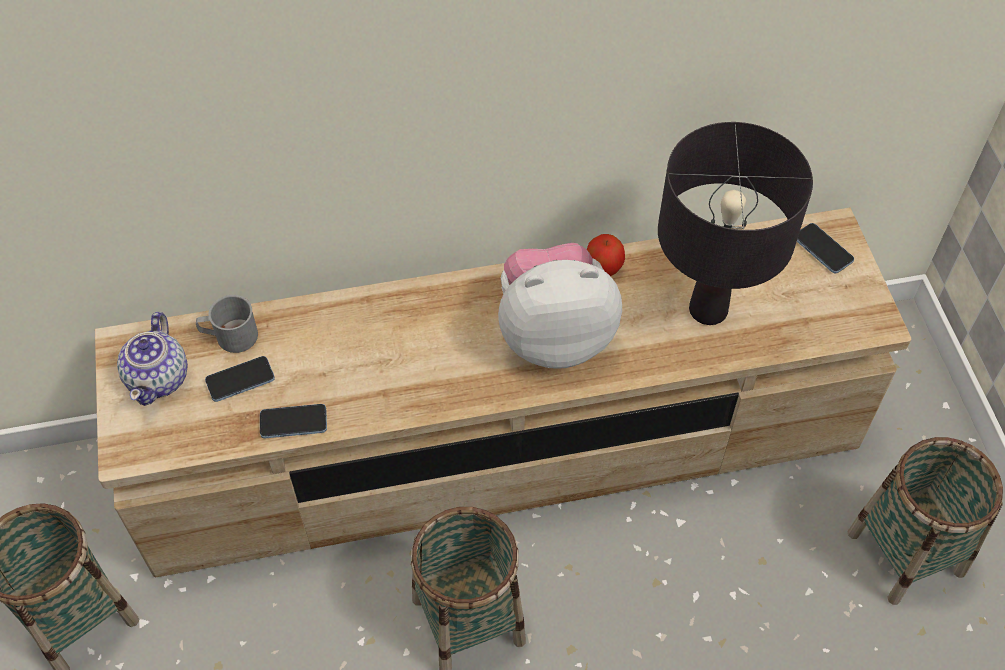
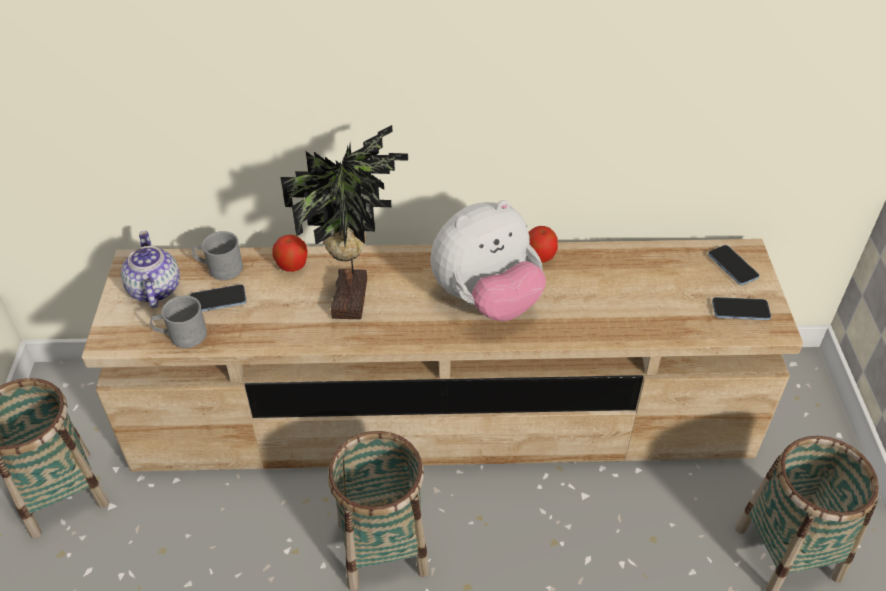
camera: 10 degrees right, 10 degrees down
teapot [117,312,188,406] -> teapot turned 150 degrees clockwise [121,231,180,308]
phone [260,404,327,438] -> phone moved to [712,297,771,320]
plush toy [498,243,622,369] -> plush toy turned 150 degrees clockwise [431,200,546,321]
black table lamp [658,122,813,325] -> none
none -> grey mug [150,295,207,348]
none -> apple [272,235,308,272]
none -> potted plant [281,125,408,319]

